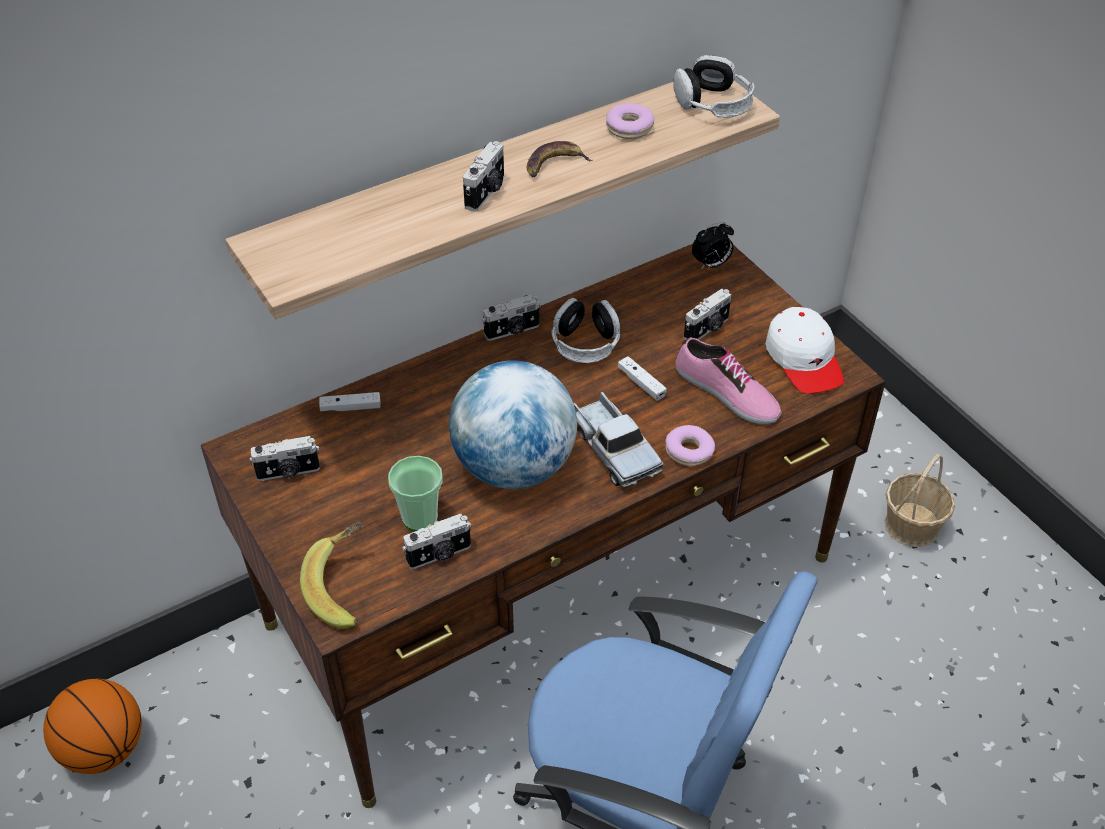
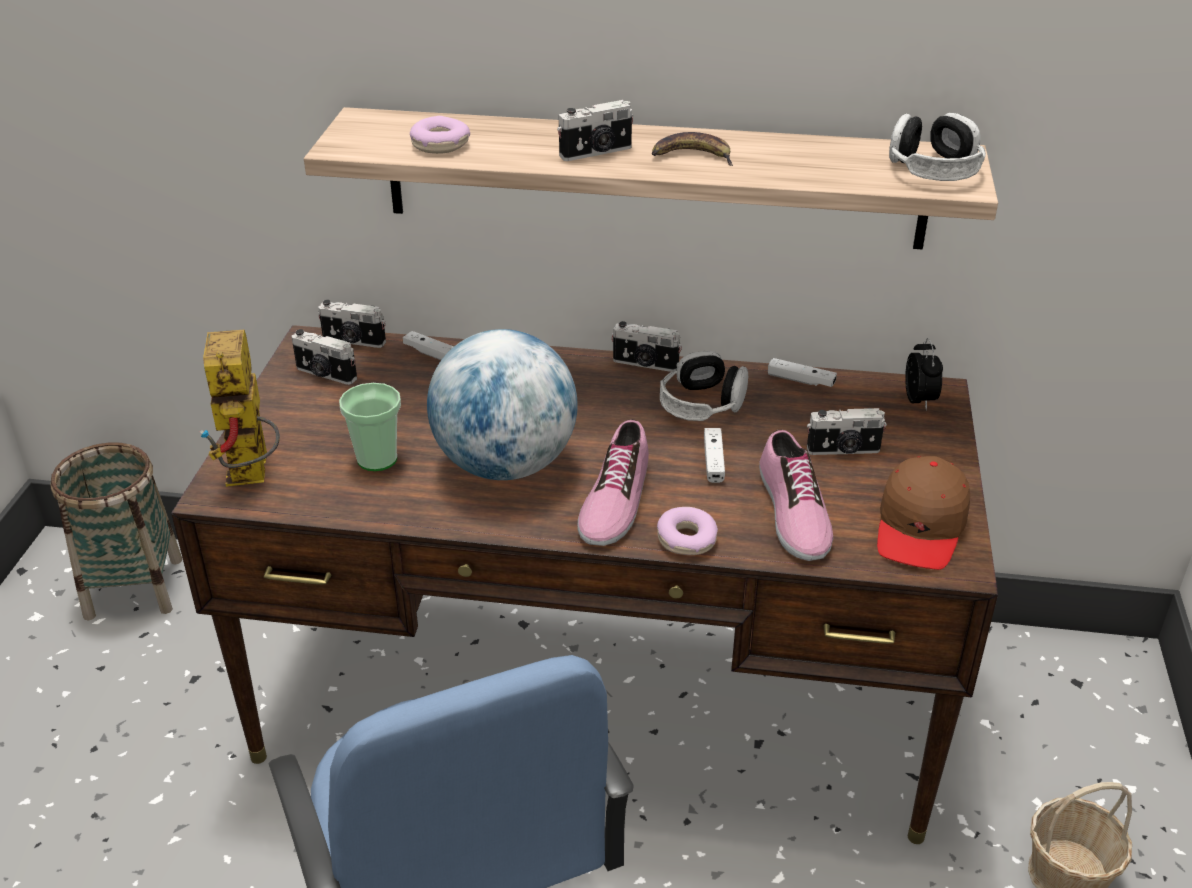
camera: 40 degrees right, 10 degrees down
basketball [43,679,142,774] -> basket [50,443,183,621]
banana [300,522,363,629] -> toy robot [199,330,280,487]
camera [403,514,472,569] -> camera moved to [318,300,386,348]
toy truck [573,392,663,487] -> shoe [578,419,649,546]
donut [606,103,654,139] -> donut moved to [410,116,470,154]
alarm clock [692,221,734,270] -> alarm clock turned 105 degrees counterclockwise [905,338,943,410]
white cap [766,307,844,394] -> brown cap [877,456,970,570]
none -> white game controller [768,358,837,387]

